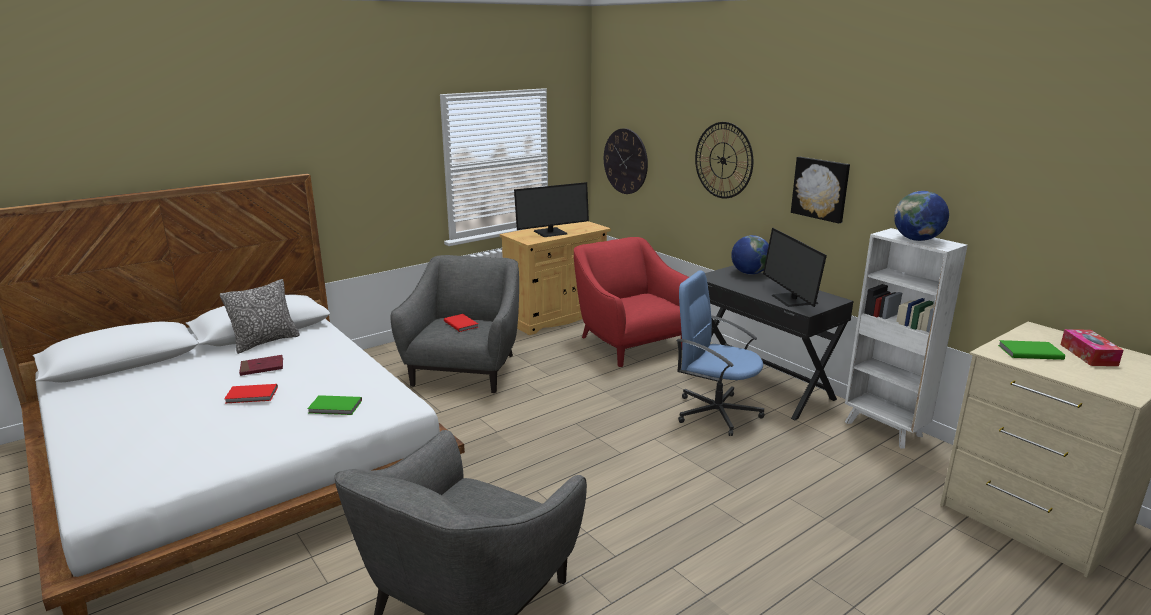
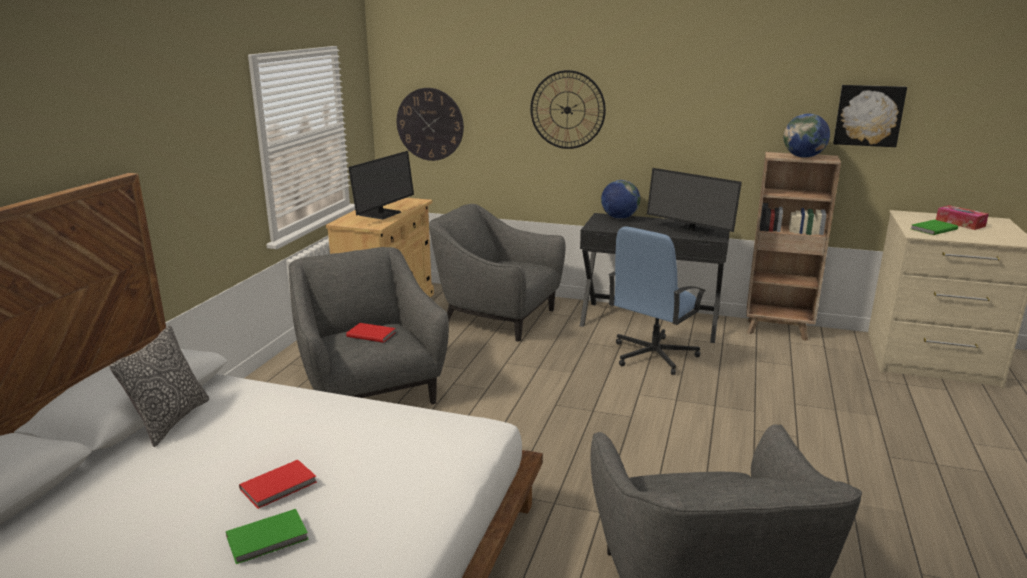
camera: 35 degrees left, 0 degrees up
red book [239,355,283,376] -> none
green book [307,395,362,415] -> green book moved to [226,509,309,564]
red armchair [574,237,689,367] -> grey armchair [429,204,566,342]
blue office chair [676,270,765,436] -> blue office chair turned 45 degrees counterclockwise [608,226,706,375]
picture [791,157,850,224] -> picture moved to [833,85,907,147]
white bookcase [845,228,968,449] -> brown bookcase [746,152,841,341]

